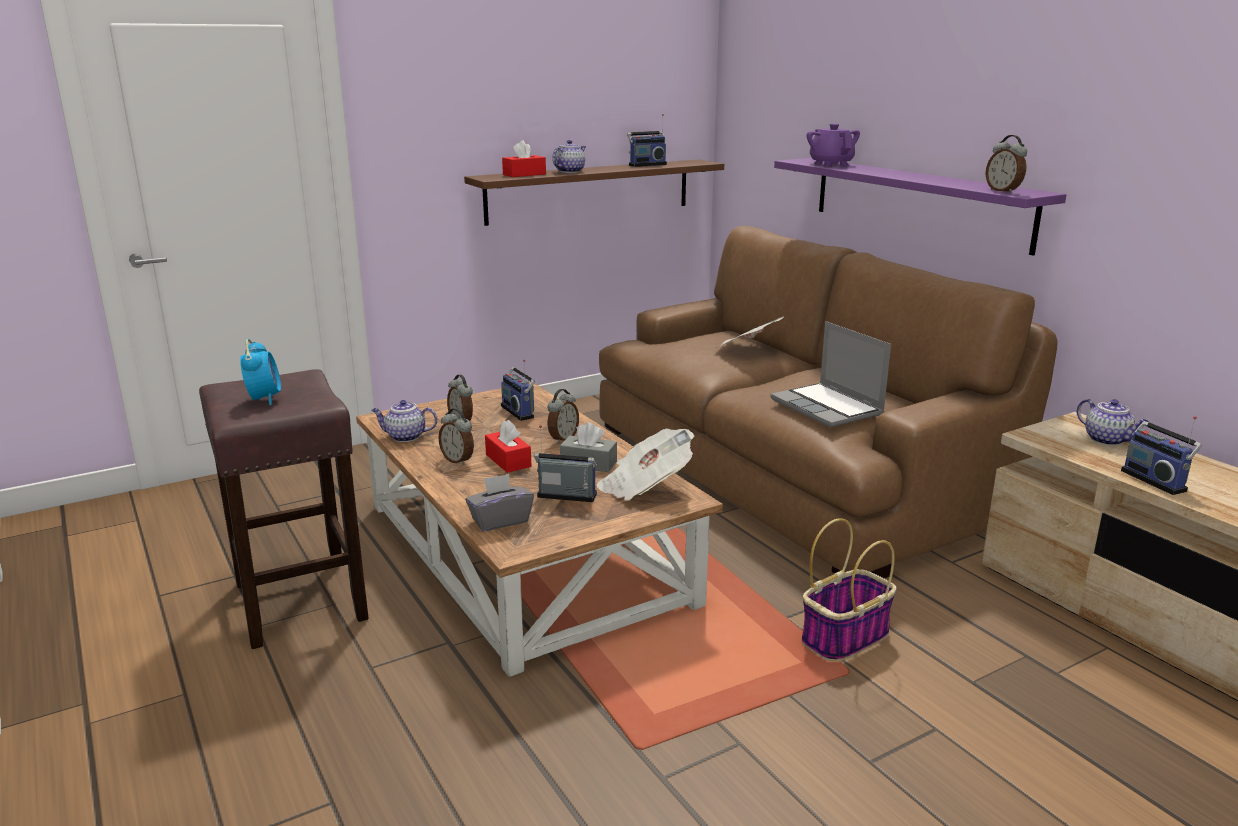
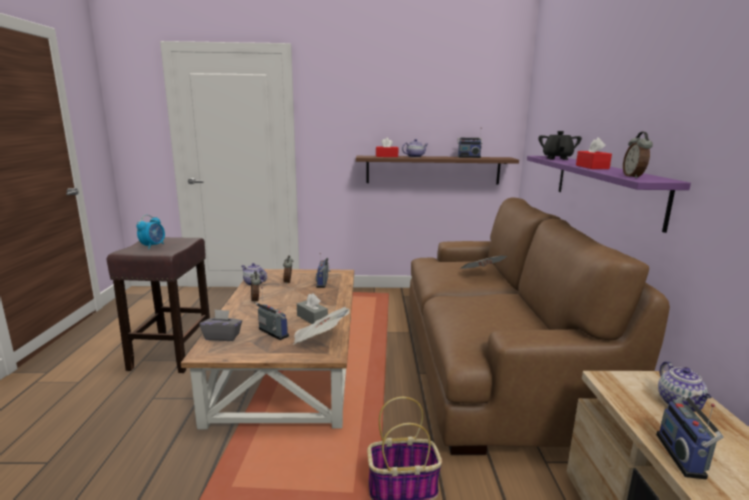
camera: 30 degrees right, 5 degrees down
red tissue box [485,420,531,473] -> red tissue box moved to [576,138,612,169]
alarm clock [548,389,579,444] -> none
laptop [770,321,891,428] -> none
purple teapot [807,124,860,167] -> black teapot [538,131,582,160]

